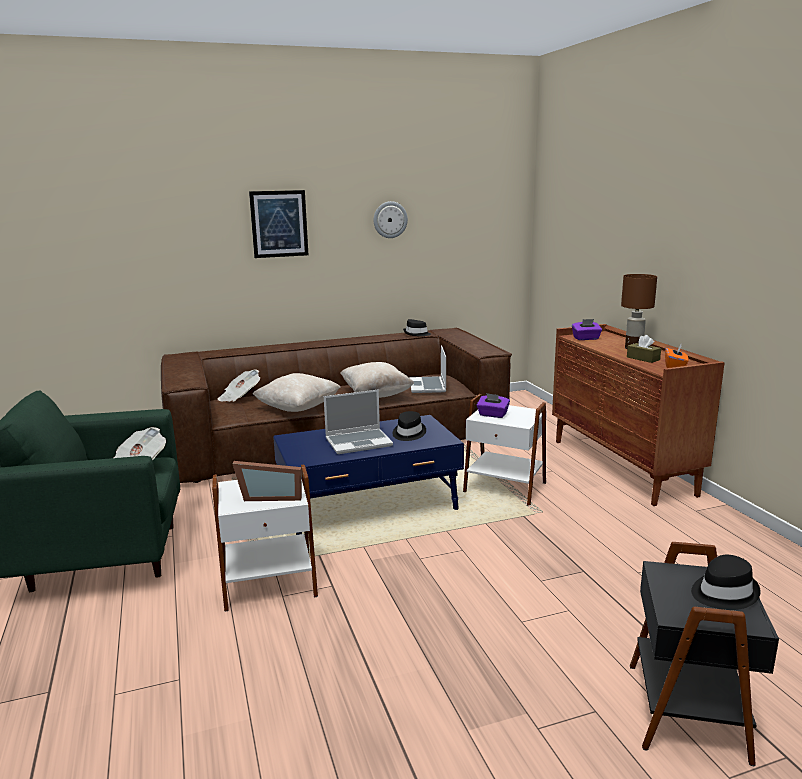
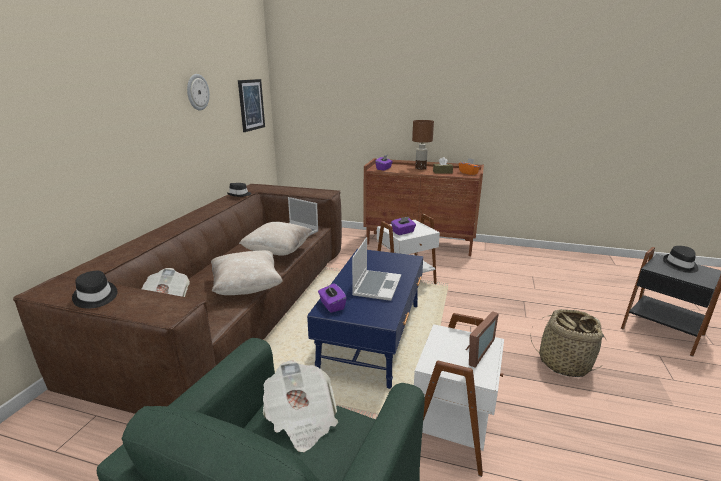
camera: 55 degrees left, 5 degrees up
picture [249,190,309,258] -> picture moved to [238,79,265,132]
black hat [393,411,426,441] -> black hat moved to [72,271,117,309]
none -> purple tissue box [318,283,347,313]
none -> basket [531,309,606,377]

